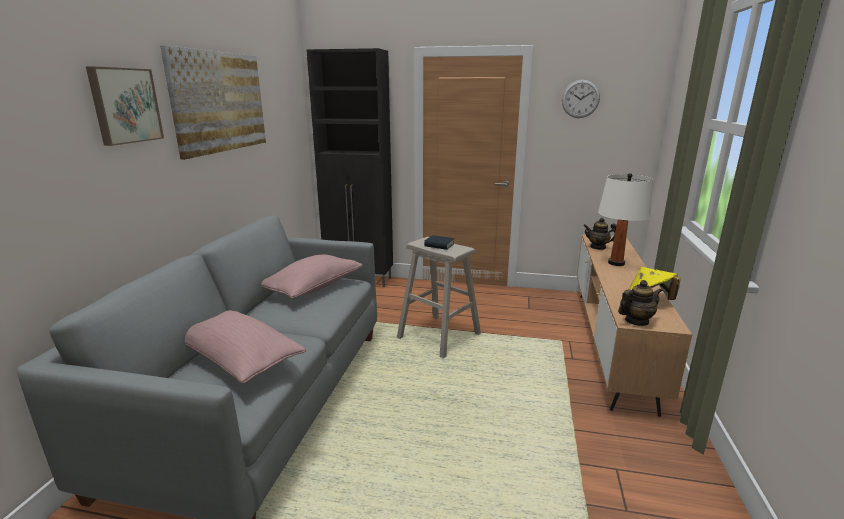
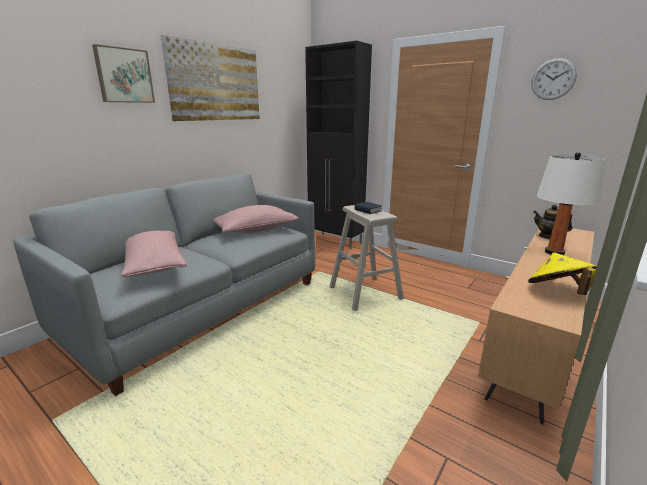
camera: 25 degrees right, 0 degrees up
teapot [618,280,662,326] -> none

